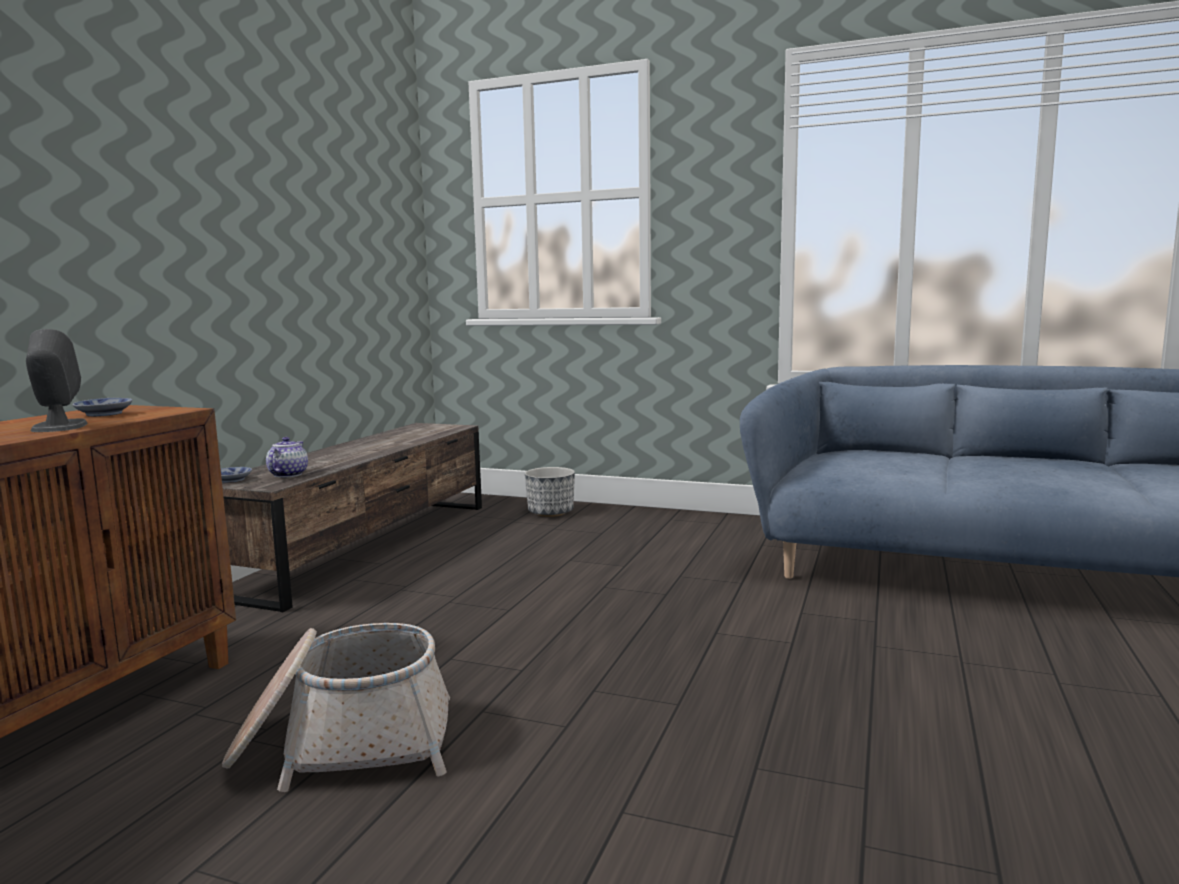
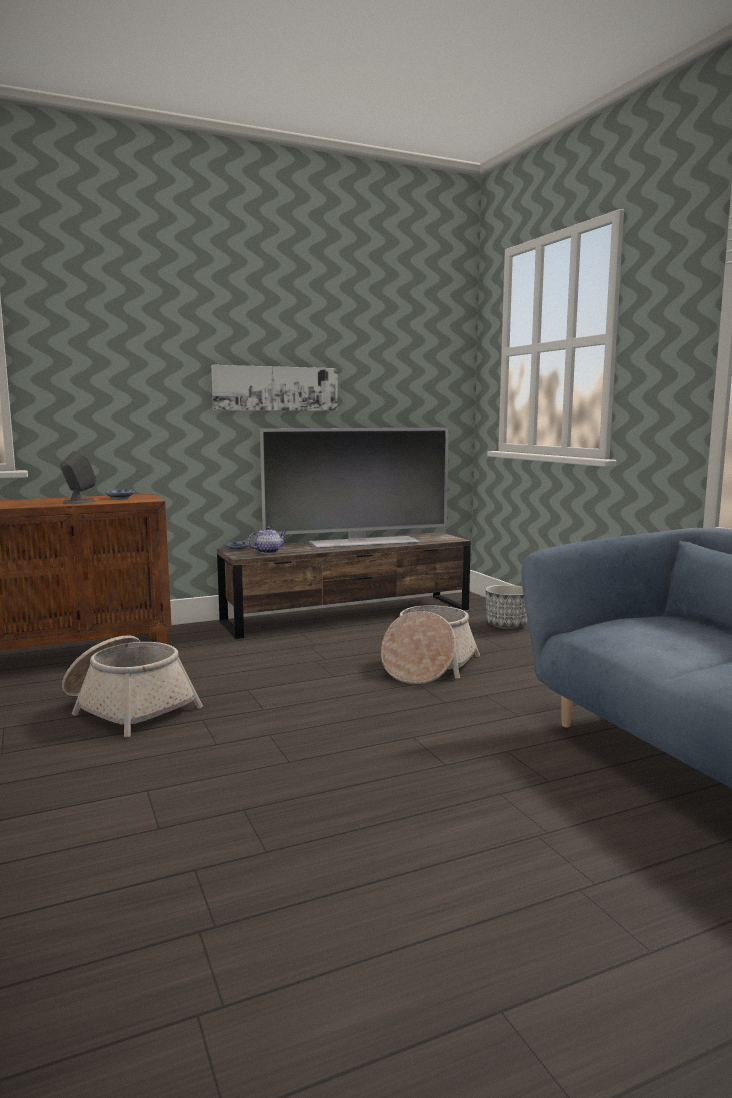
camera: 45 degrees right, 0 degrees up
none -> picture [211,365,338,411]
none -> television [260,428,449,548]
none -> basket [381,605,480,684]

